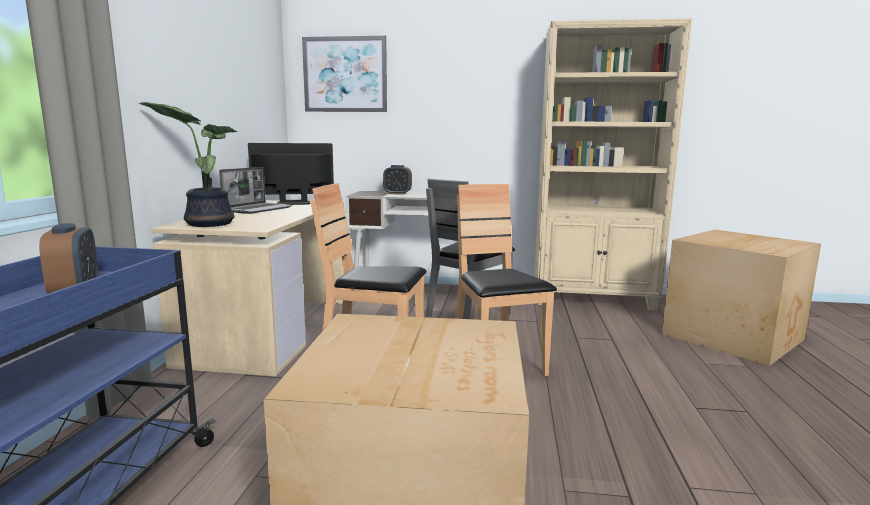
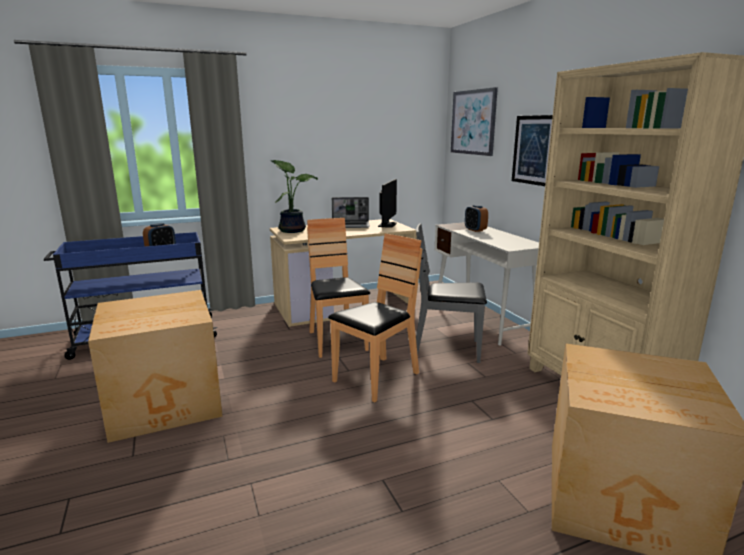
camera: 60 degrees right, 5 degrees up
monitor [248,143,334,205] -> monitor turned 60 degrees clockwise [378,179,397,228]
none -> picture [512,115,553,186]

